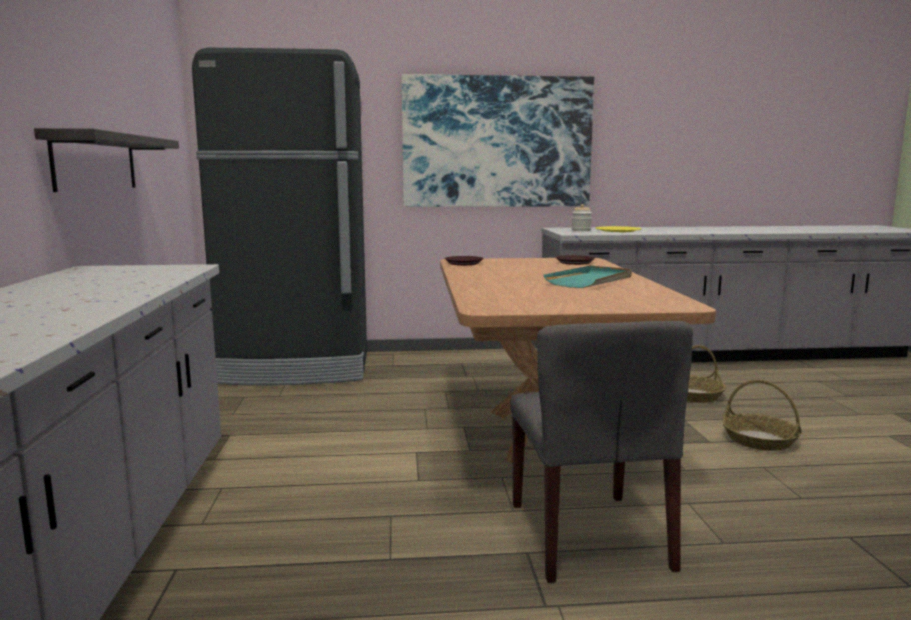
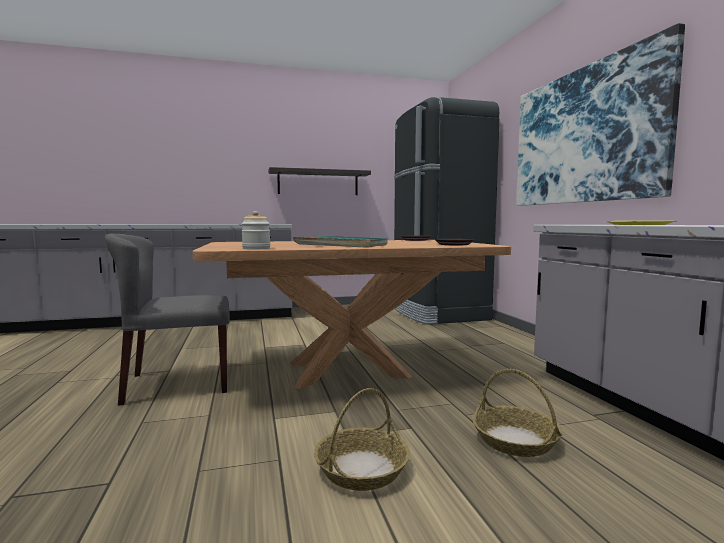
camera: 80 degrees right, 5 degrees down
jar [572,204,592,231] -> jar moved to [241,211,271,250]

